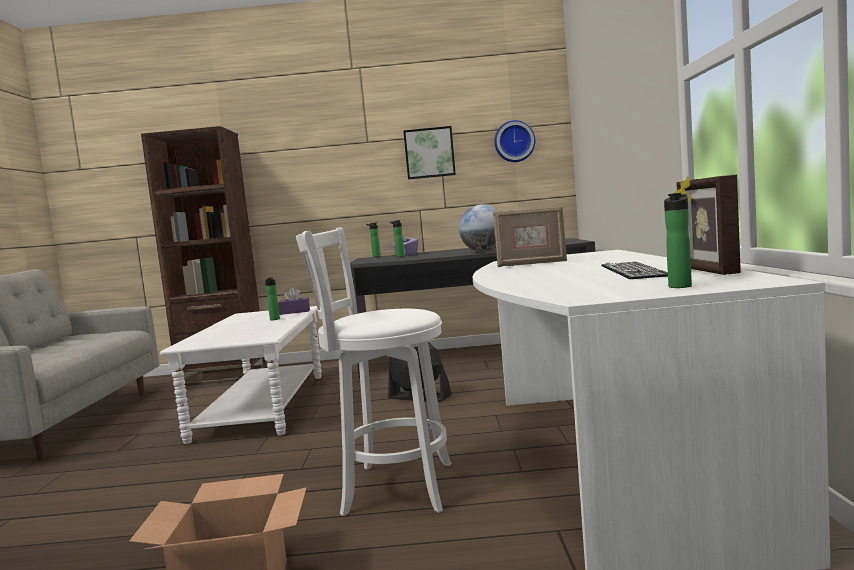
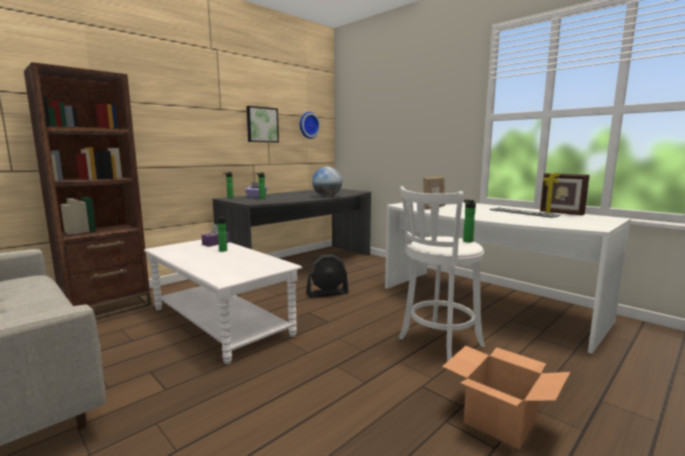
camera: 45 degrees left, 5 degrees up
bottle [664,193,692,288] -> bottle moved to [463,200,476,242]

